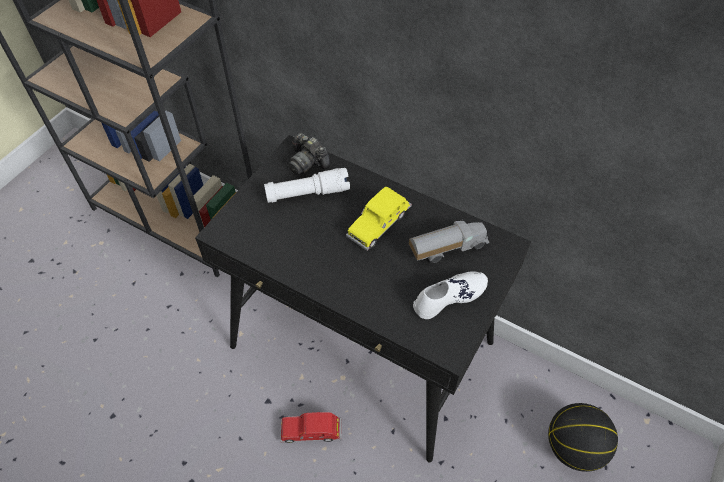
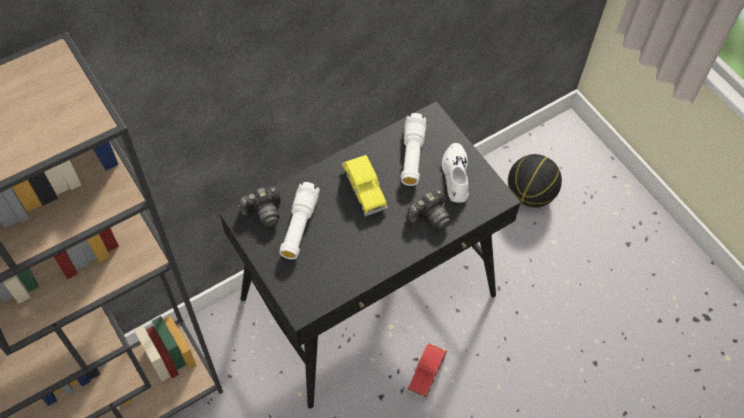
camera: 65 degrees left, 5 degrees up
toy truck [409,221,489,263] -> white flashlight [401,113,426,186]
none -> camera [407,189,451,230]

